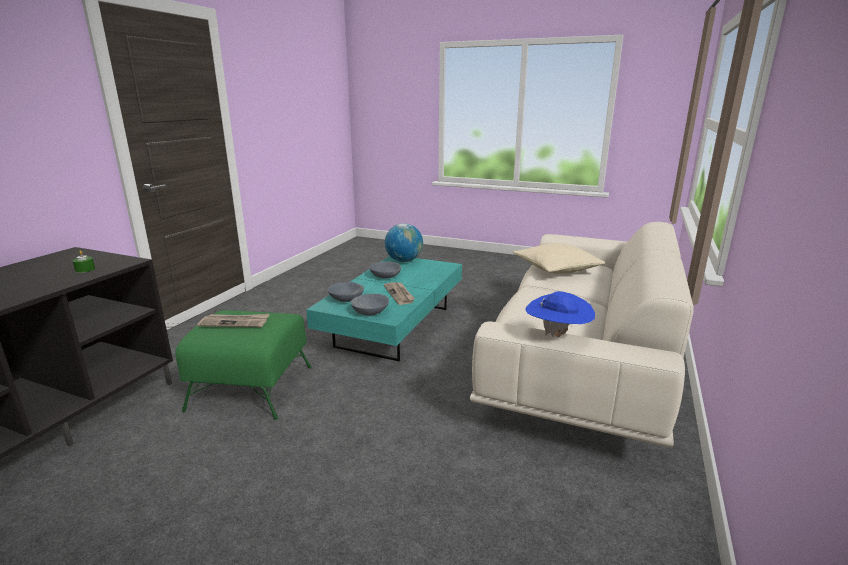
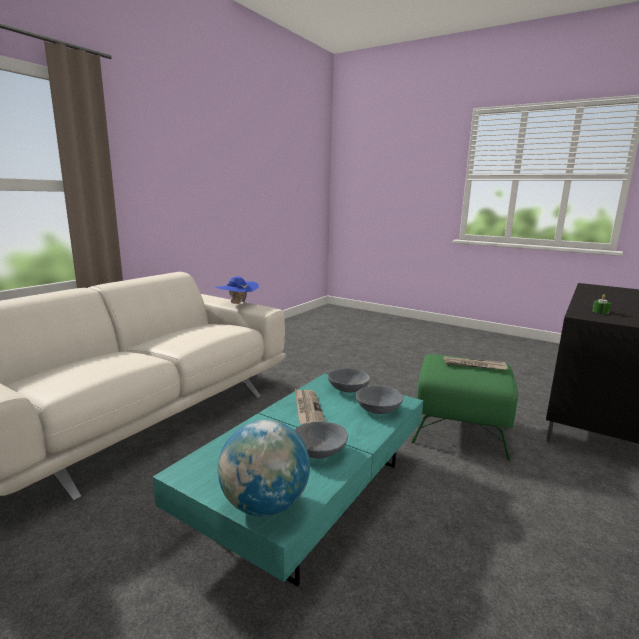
camera: 170 degrees left, 5 degrees down
beige pillow [513,243,605,274] -> none

